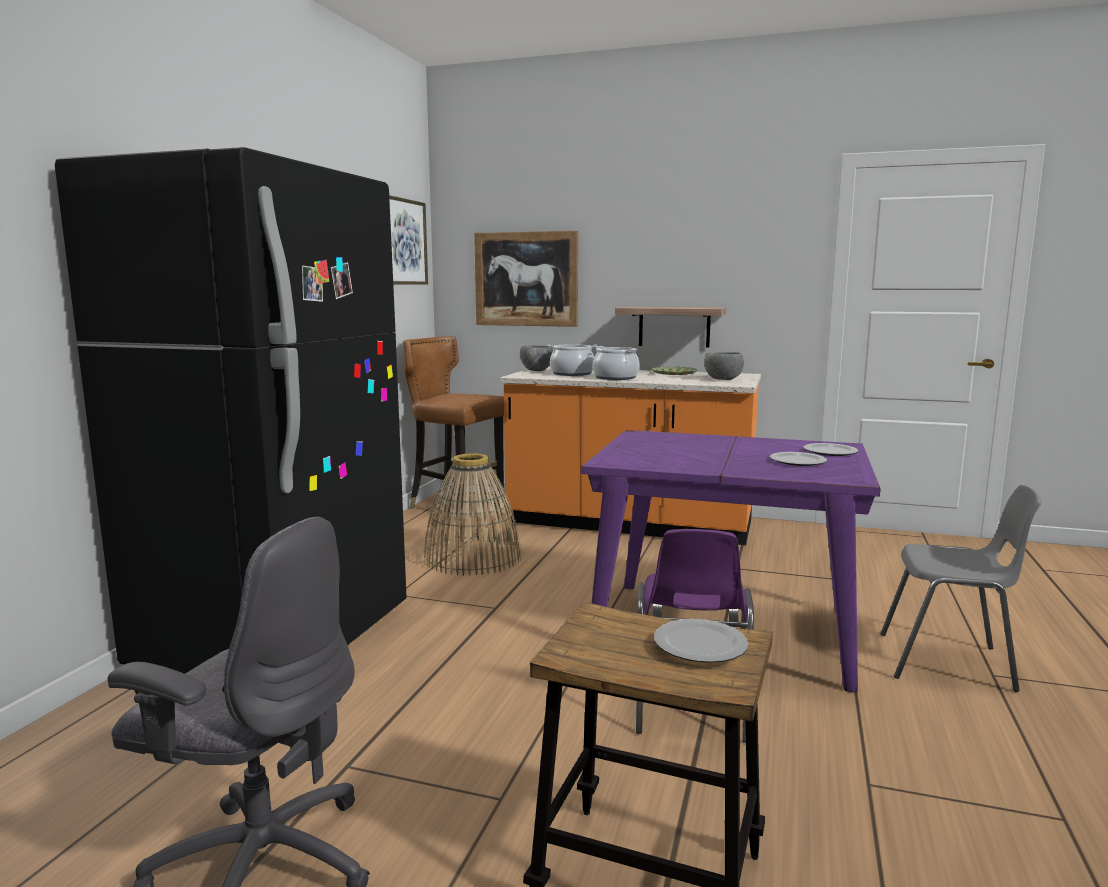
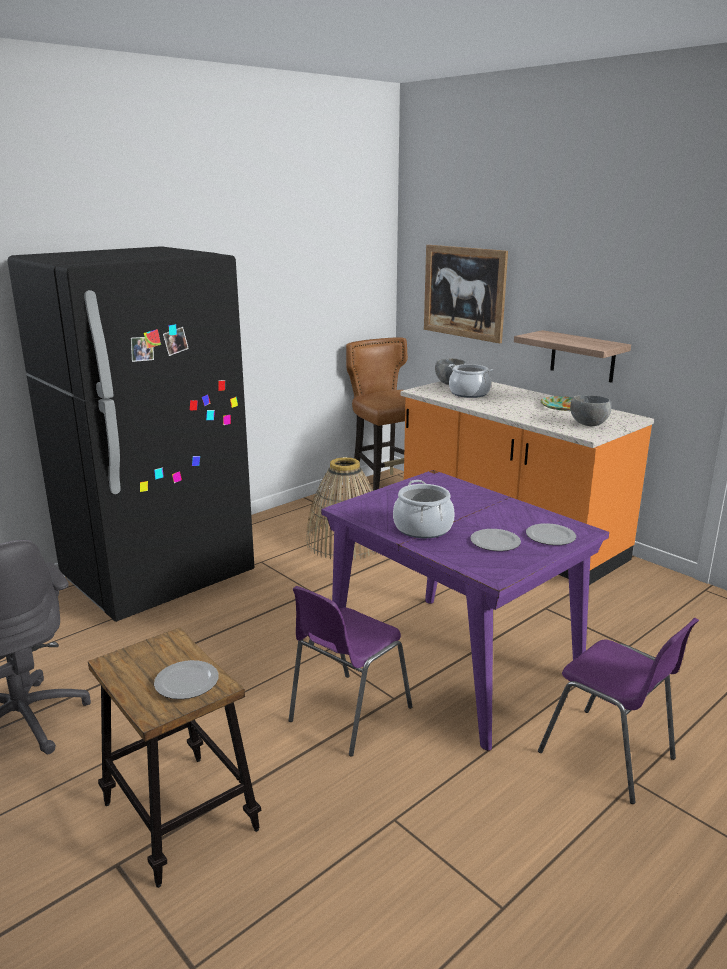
camera: 30 degrees right, 10 degrees up
picture [389,195,428,285] -> none
cooking pot [592,346,640,380] -> cooking pot moved to [393,480,455,538]
grey chair [880,485,1042,692] -> purple chair [538,618,699,804]

